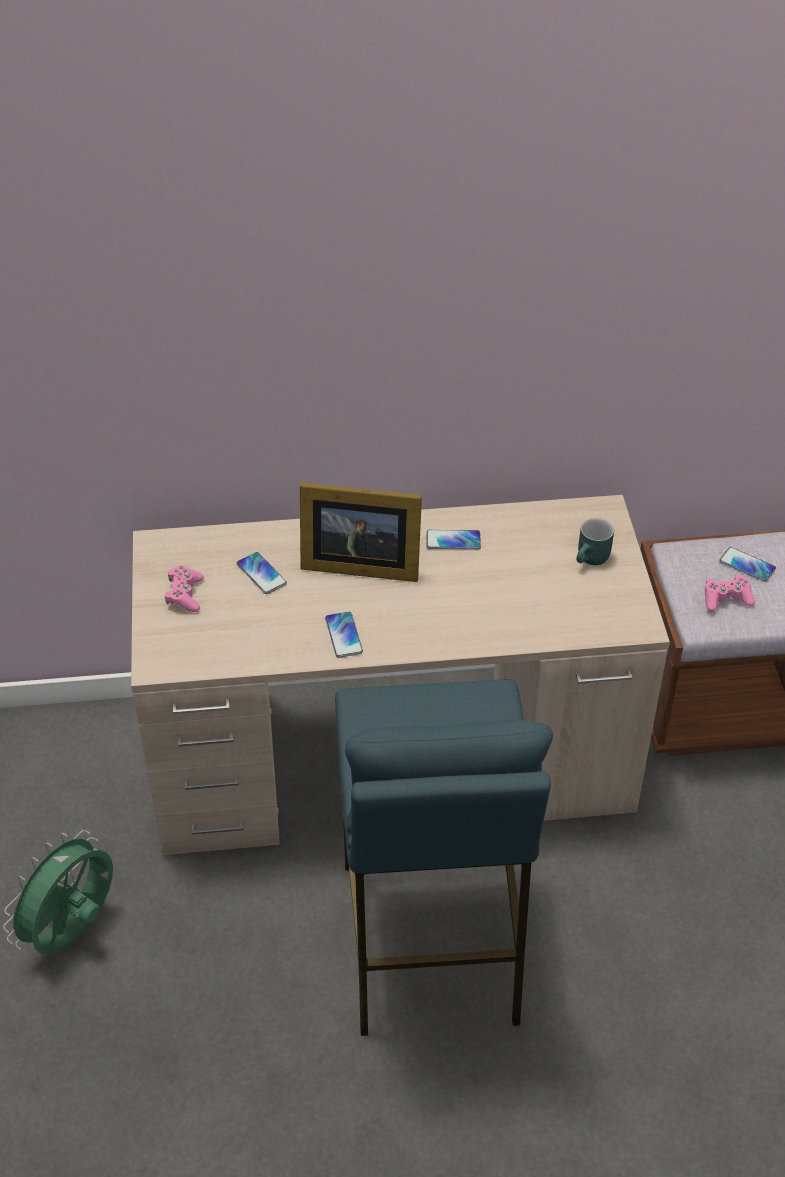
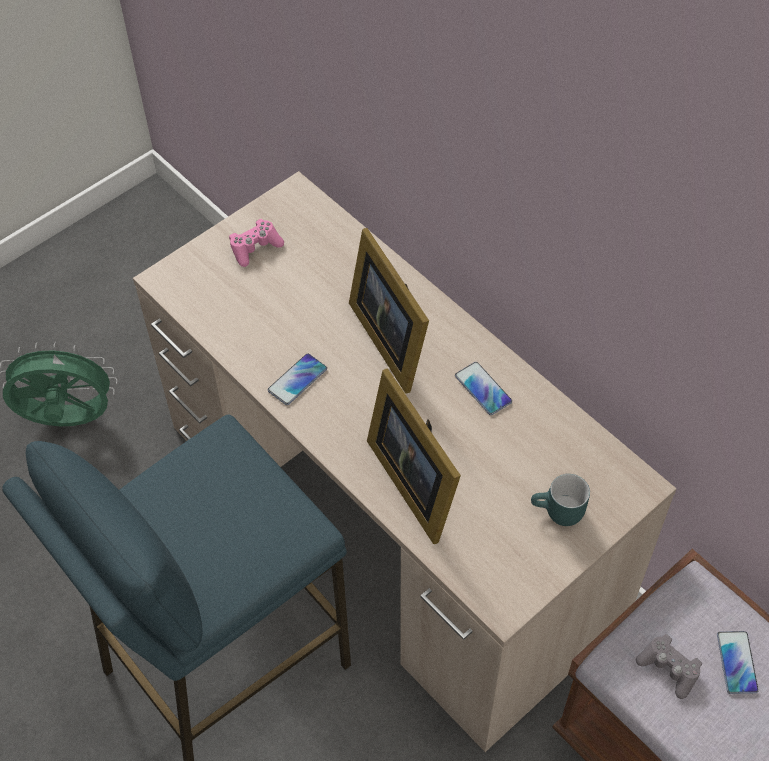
camera: 55 degrees right, 10 degrees up
phone [237,552,287,594] -> none
pink game controller [705,575,755,612] -> grey game controller [636,634,702,699]
none -> picture frame [367,368,461,544]

